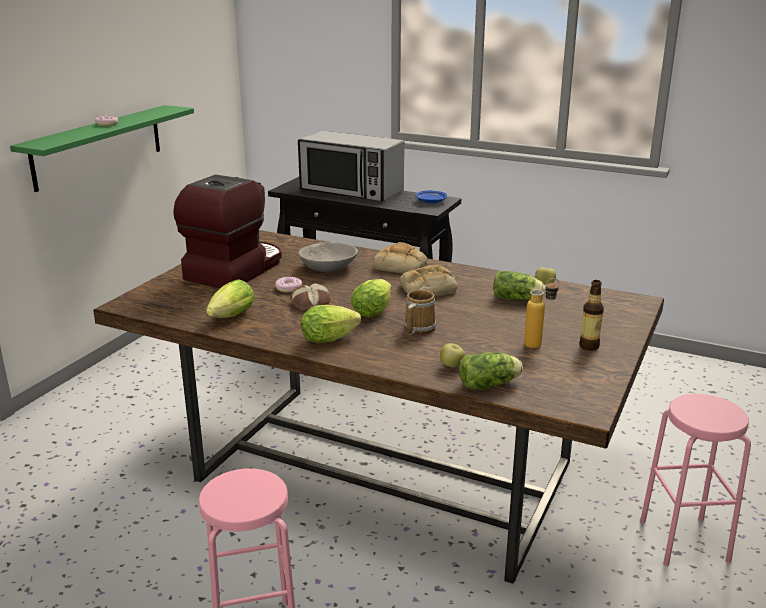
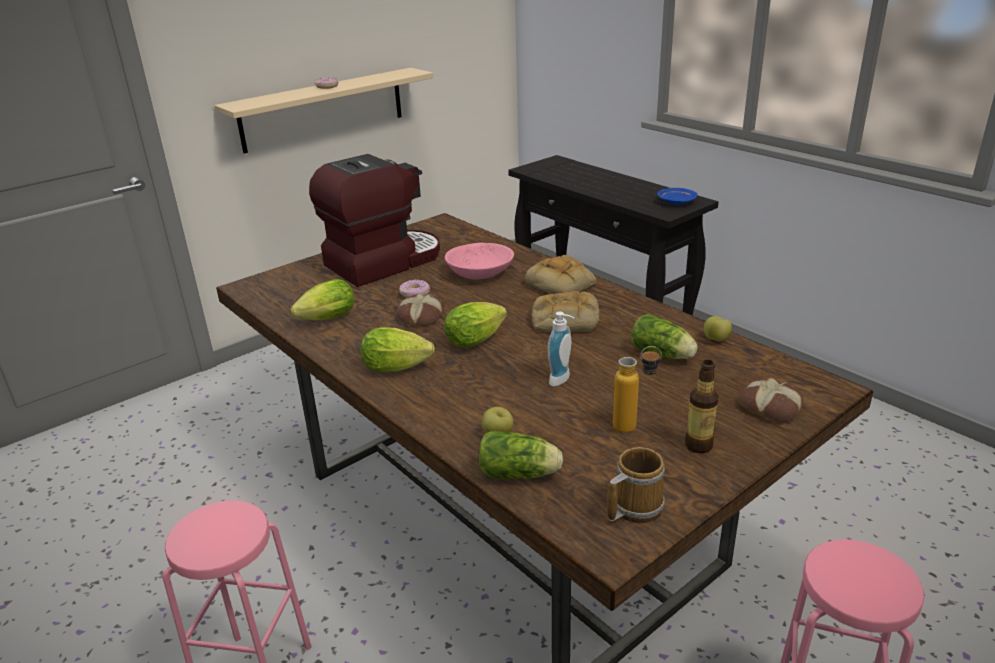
camera: 25 degrees right, 5 degrees up
green shelf [10,105,194,192] -> beige shelf [214,68,434,153]
microwave [298,131,404,202] -> none
grey bowl [298,242,358,272] -> pink bowl [445,242,514,280]
mug [404,290,436,335] -> mug moved to [607,447,665,523]
none -> soap dispenser [548,312,574,387]
none -> bread [739,378,804,422]

